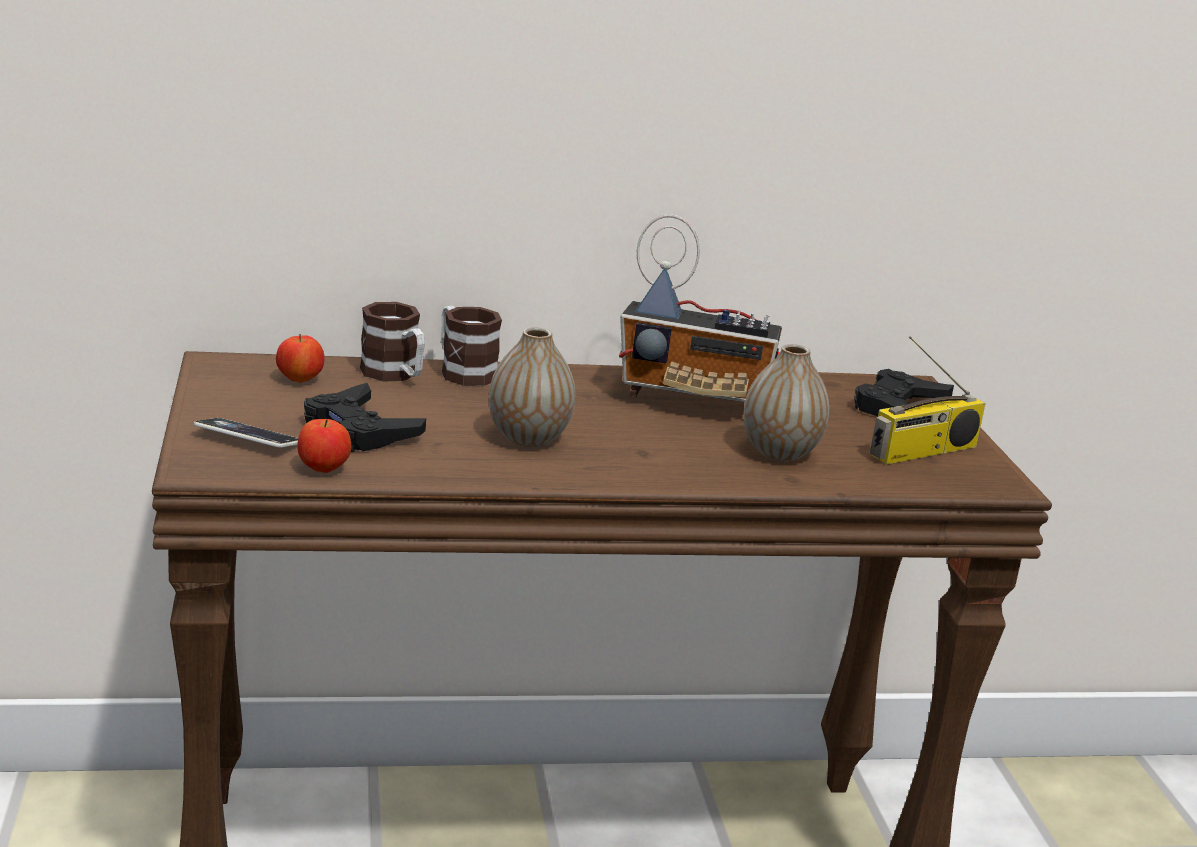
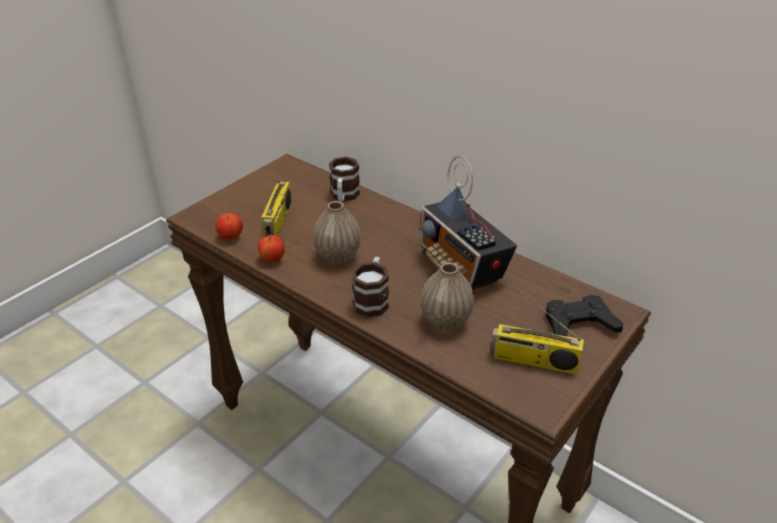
camera: 50 degrees right, 15 degrees up
phone [194,418,298,448] -> none
apple [276,334,324,383] -> apple moved to [258,235,285,262]
black game controller [304,383,426,452] -> radio [261,175,292,237]
mug [441,306,502,386] -> mug moved to [352,257,389,317]

